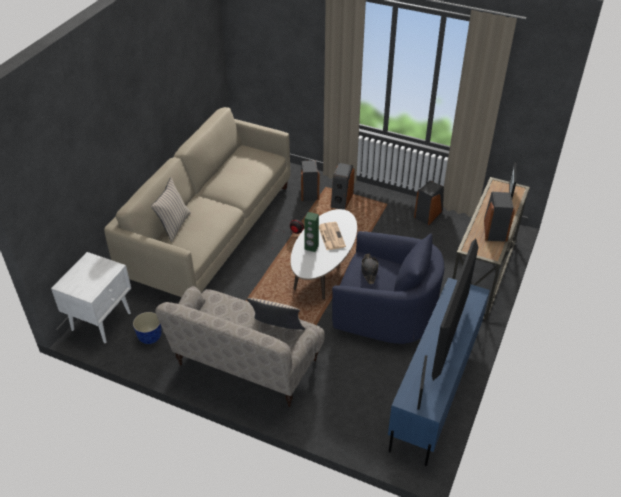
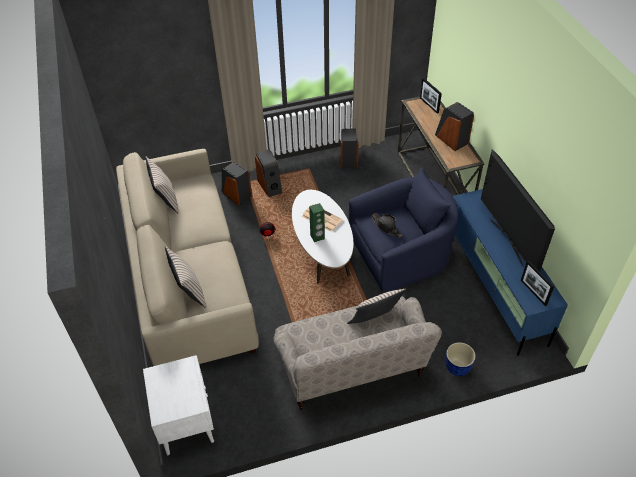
camera: 40 degrees left, 5 degrees up
planter [133,312,162,344] -> planter moved to [446,342,476,376]
none -> beige pillow [145,157,179,213]

